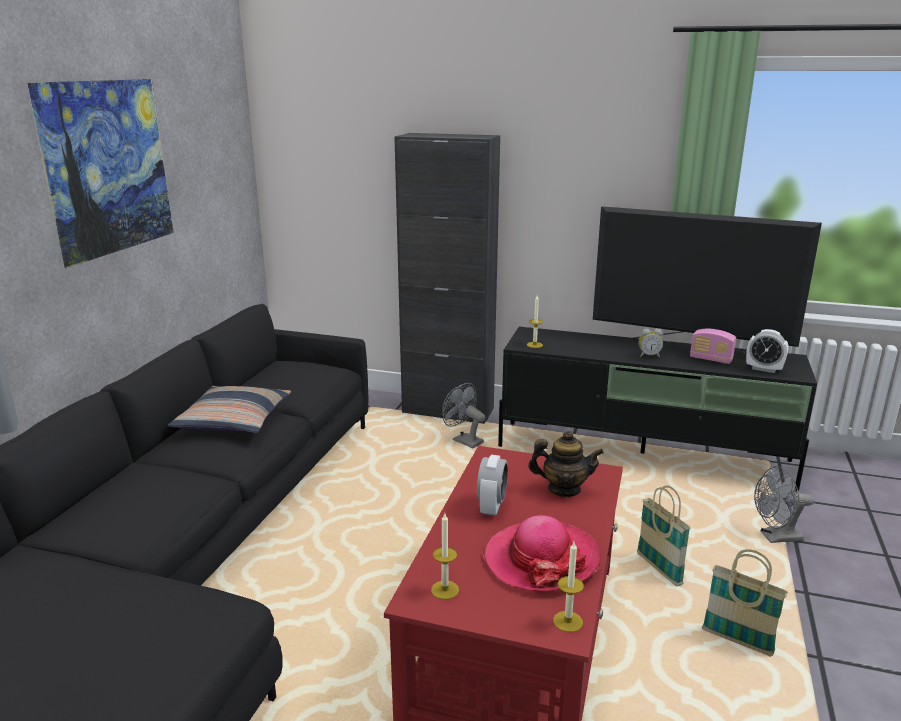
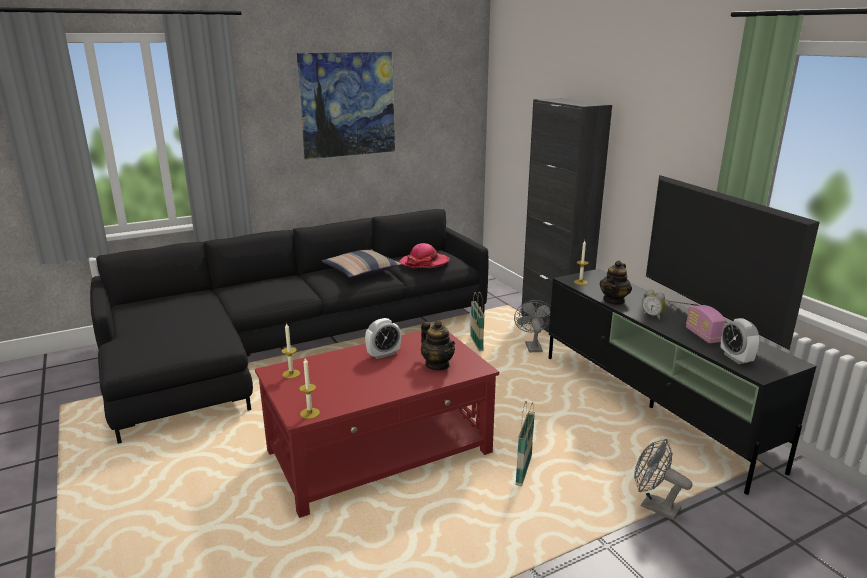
camera: 45 degrees right, 0 degrees up
hat [483,515,601,591] -> hat moved to [399,243,450,268]
basket [702,549,788,657] -> basket moved to [470,292,485,351]
none -> teapot [600,260,632,305]

